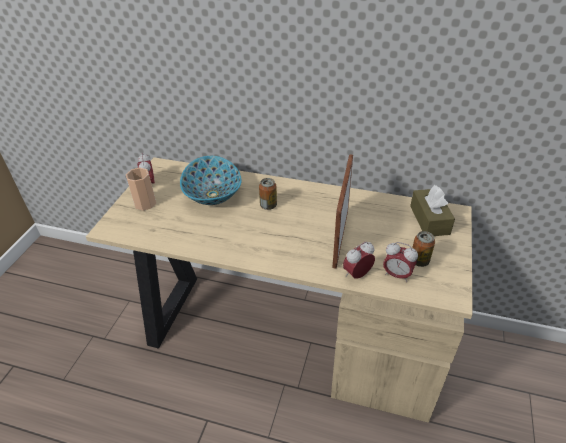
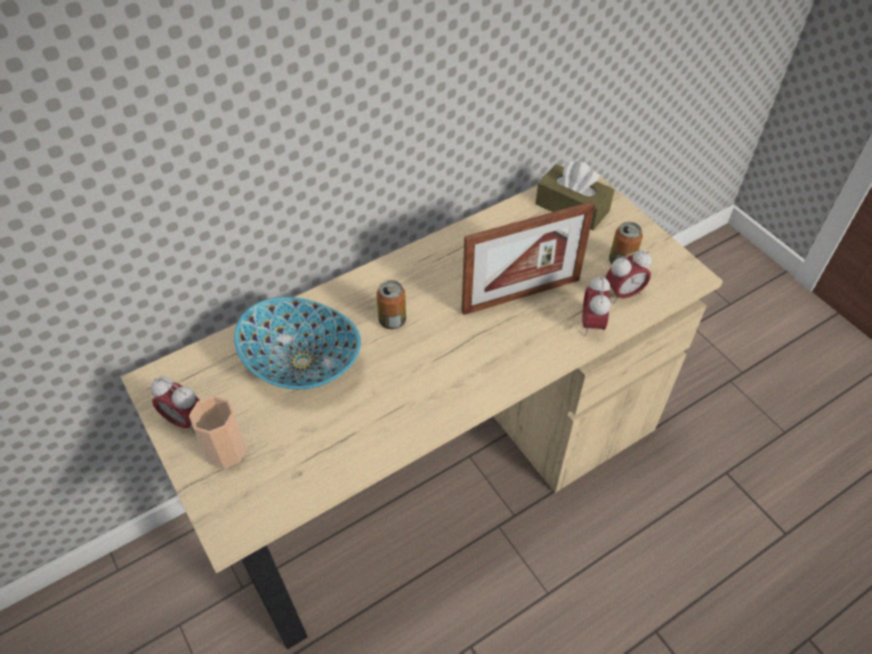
camera: 50 degrees left, 10 degrees up
picture frame [332,154,353,269] -> picture frame turned 75 degrees counterclockwise [462,201,595,315]

